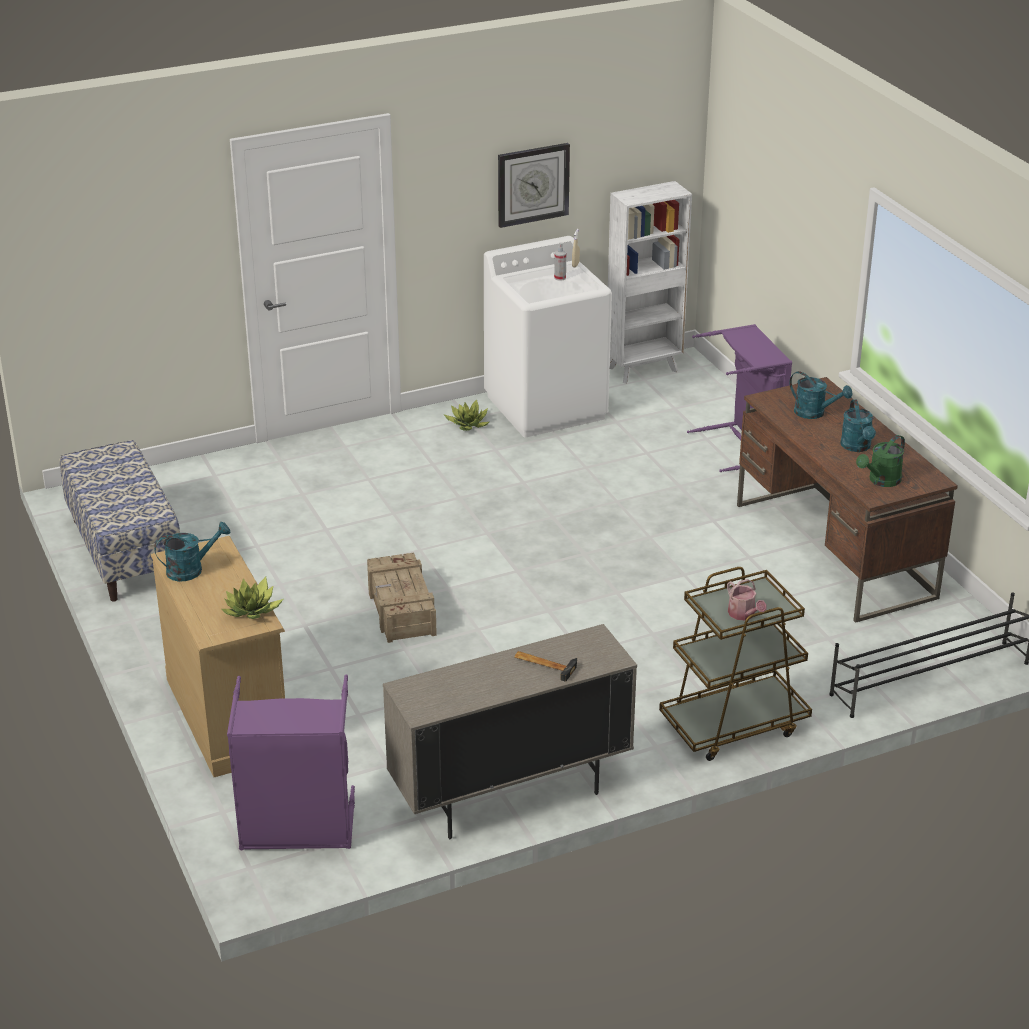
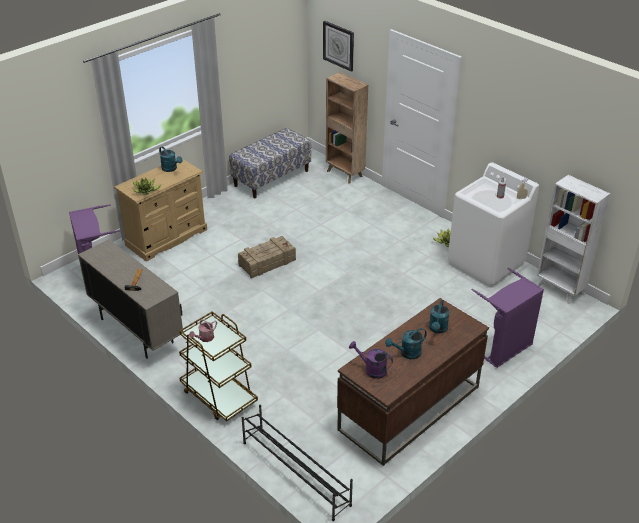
camera: 70 degrees right, 5 degrees up
wall clock [498,143,570,228] -> wall clock moved to [323,21,354,72]
green watering can [856,435,905,487] -> purple watering can [349,341,393,379]
none -> brown bookcase [326,72,368,184]

